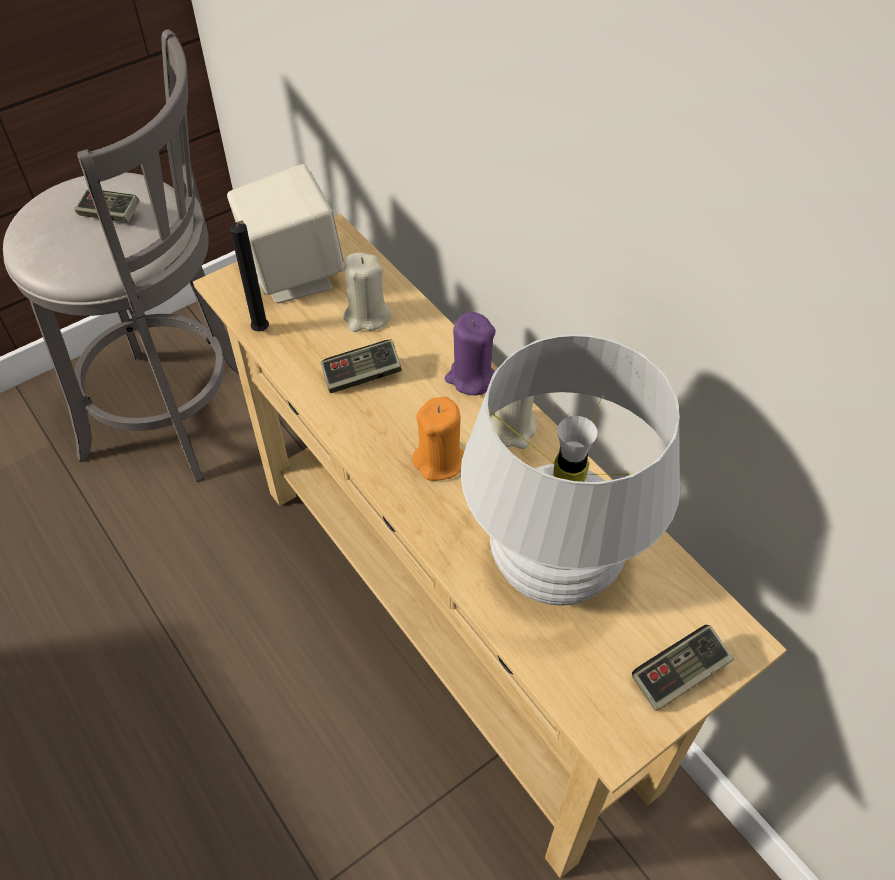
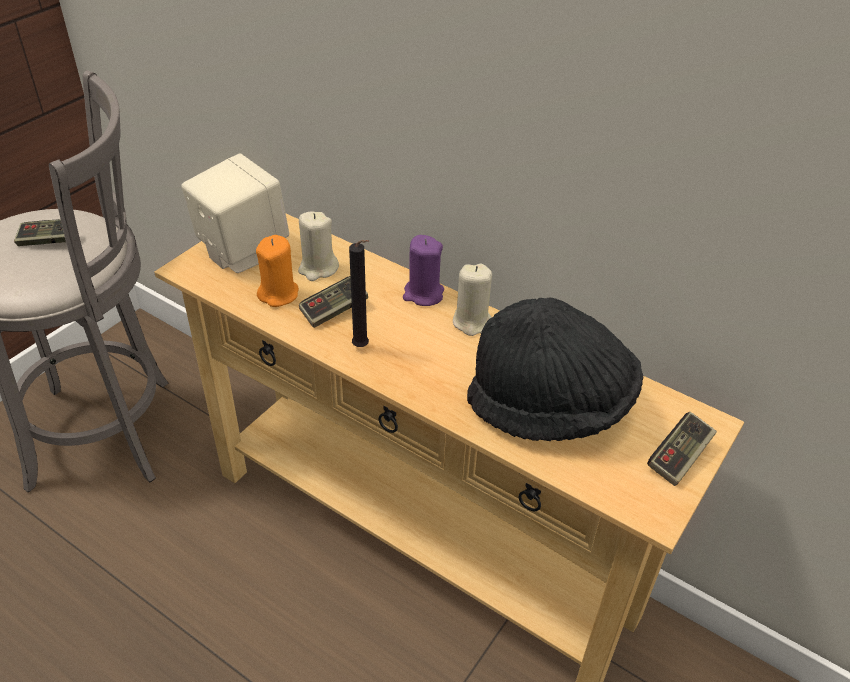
camera: 20 degrees left, 10 degrees down
black candle [230,220,269,332] -> black candle moved to [349,240,369,347]
orange candle [412,396,464,481] -> orange candle moved to [256,235,299,307]
white table lamp [461,334,680,606] -> black hat [467,298,644,441]

